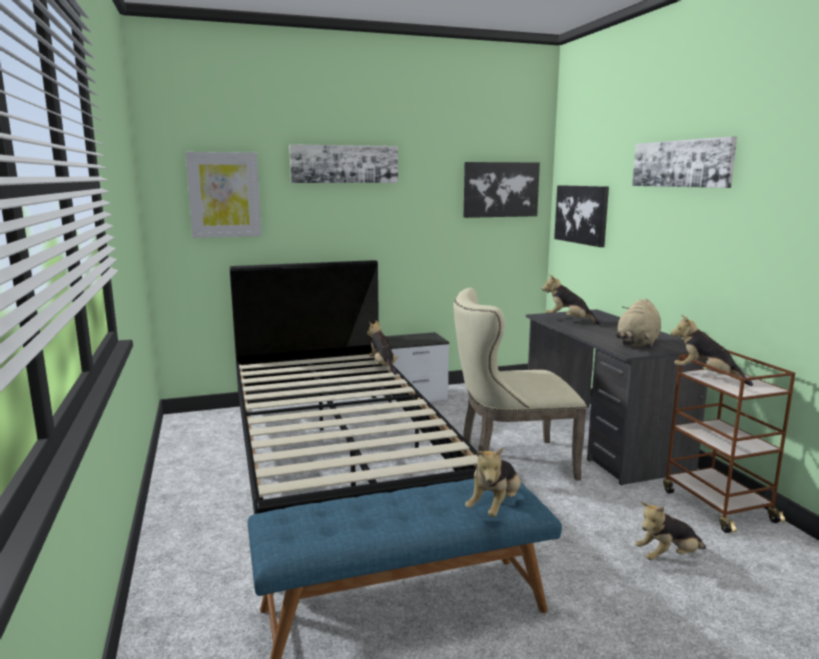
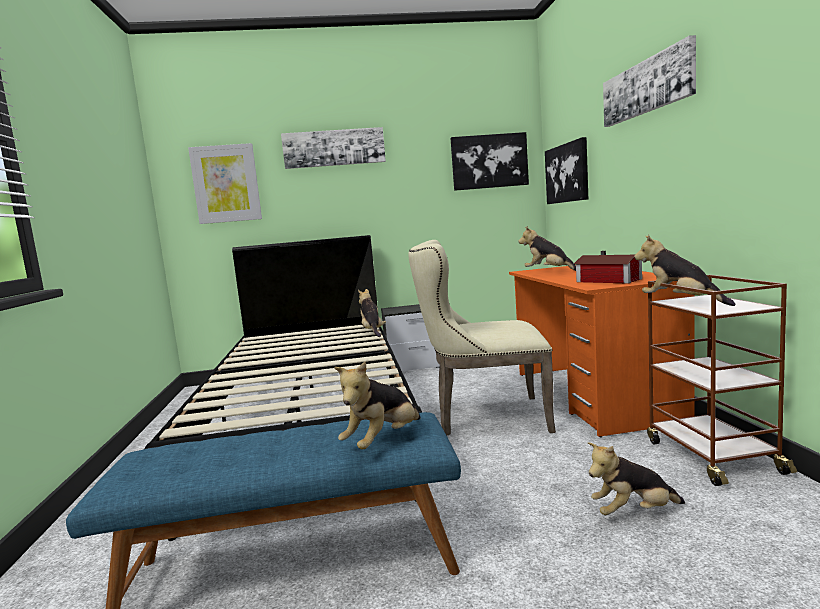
camera: 10 degrees right, 5 degrees down
grey desk [526,309,708,485] -> orange desk [509,266,695,437]
beige plush toy [615,299,661,349] -> toy house [574,251,642,284]

